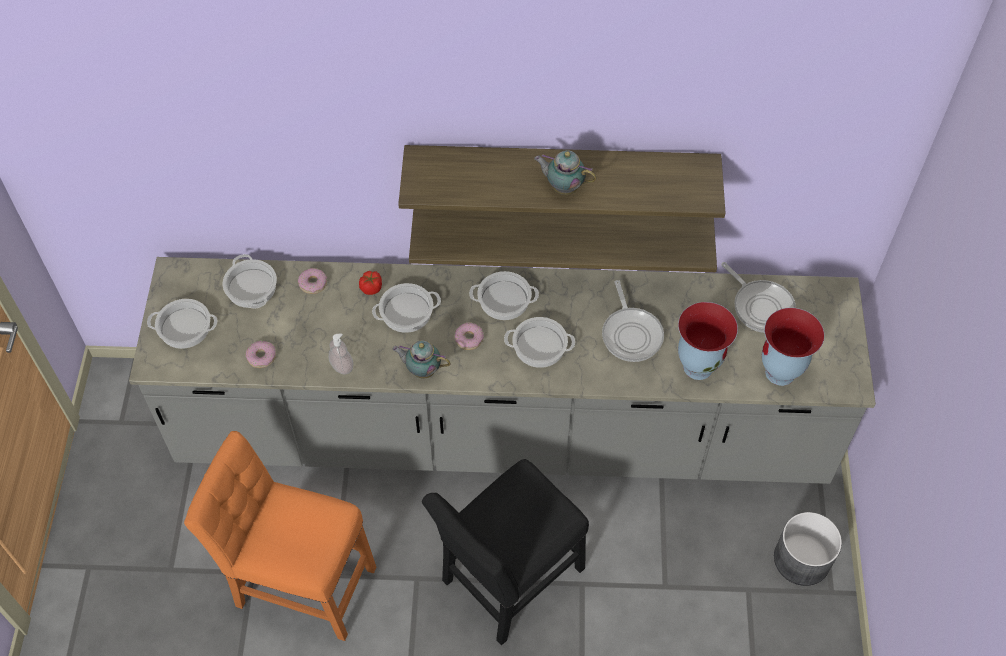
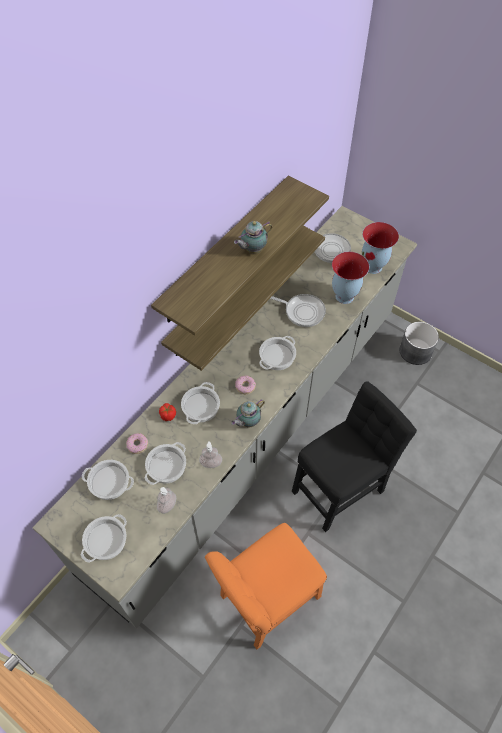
camera: 55 degrees left, 0 degrees up
donut [246,341,276,368] -> soap dispenser [157,487,176,514]
black chair [422,459,589,645] -> black chair turned 120 degrees counterclockwise [292,381,417,532]
cooking pot [469,271,539,320] -> cooking pot moved to [145,442,186,485]

